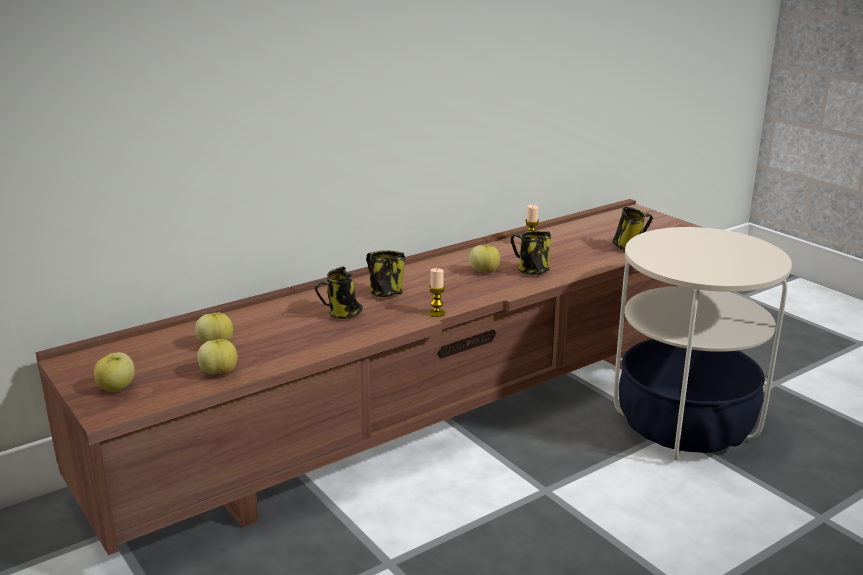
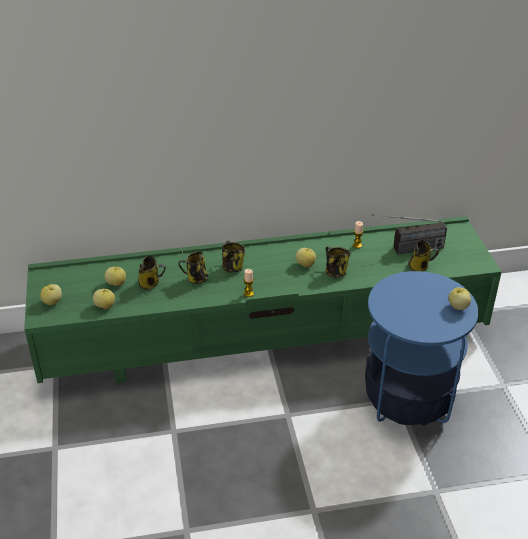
camera: 25 degrees right, 15 degrees up
brown tv stand [36,199,704,555] -> green tv stand [24,216,502,383]
beige side table [614,227,792,460] -> blue side table [365,271,478,426]
none -> mug [138,255,166,289]
none -> radio [372,214,447,254]
none -> apple [448,287,471,310]

